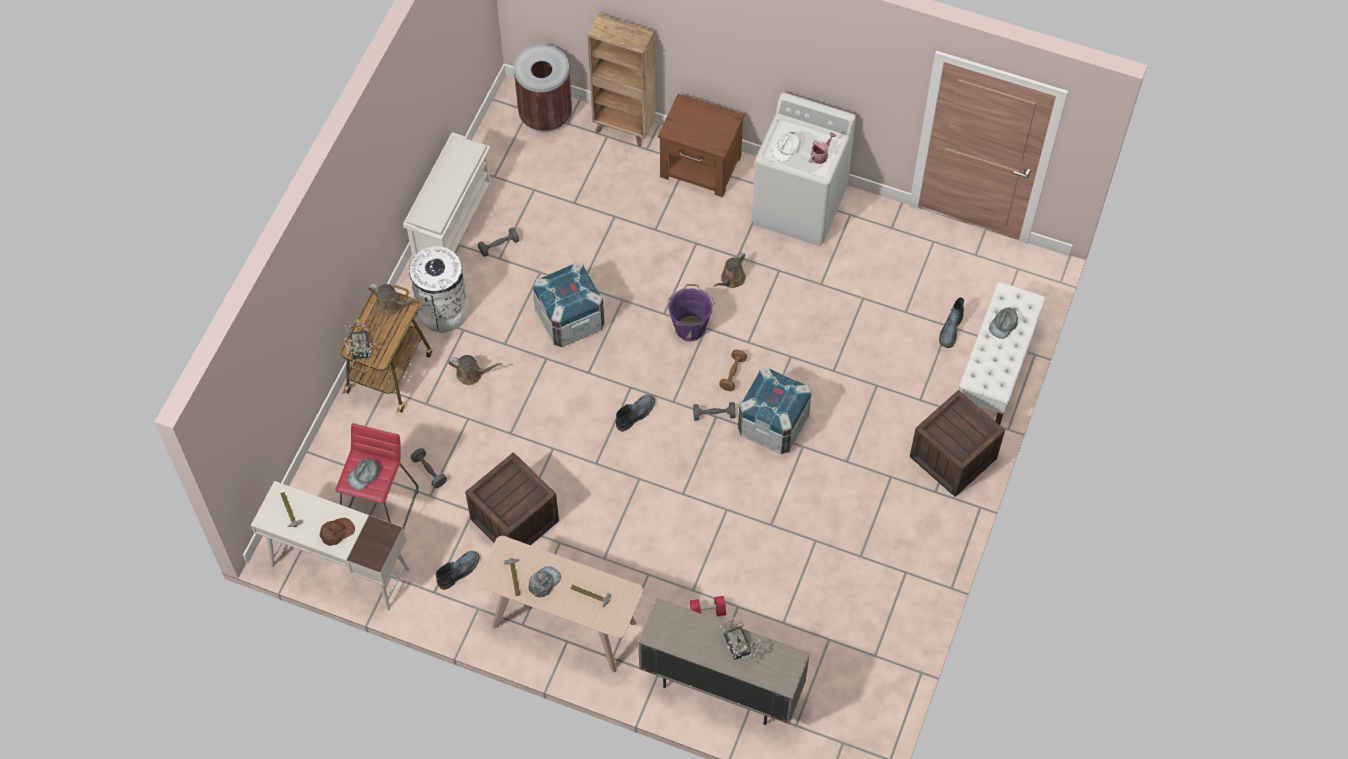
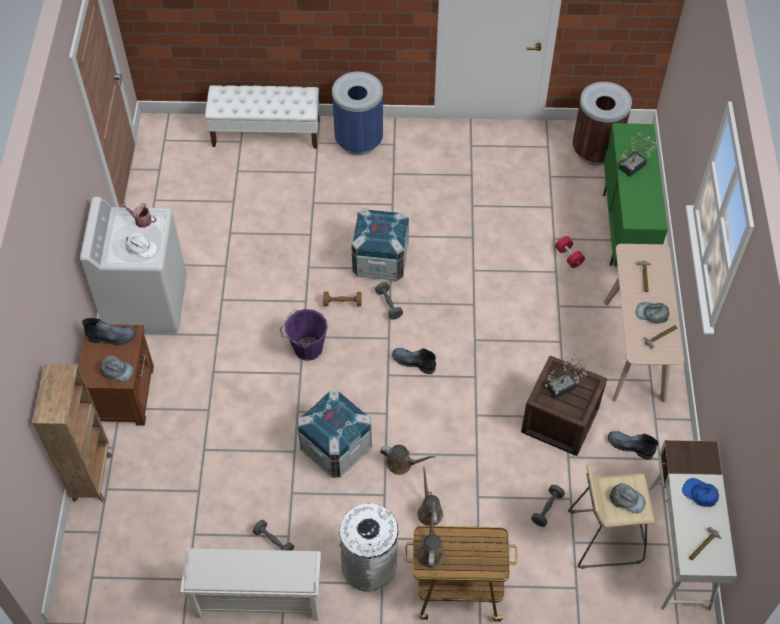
camera: 110 degrees left, 5 degrees down
brown cap [319,518,355,546] -> blue cap [682,478,719,507]
red stool [335,423,419,529] -> beige stool [568,464,655,569]
potted plant [344,319,375,360] -> potted plant moved to [545,354,588,399]
brown trash can [514,44,572,133] -> brown trash can moved to [573,81,632,166]
beige cabinet [638,598,810,725] -> green cabinet [603,123,668,266]
brown watering can [713,252,746,288] -> brown watering can moved to [380,445,435,475]
crate [910,390,1005,497] -> blue trash can [332,71,383,155]
boot [939,297,964,348] -> boot moved to [82,318,136,345]
grey cap [989,308,1018,339] -> grey cap moved to [100,356,134,382]

